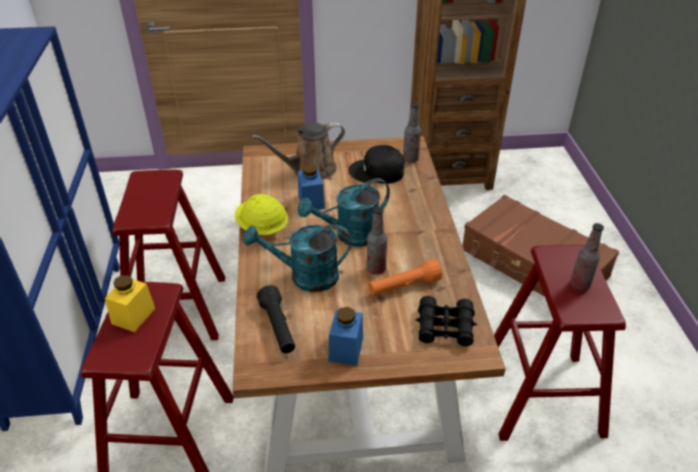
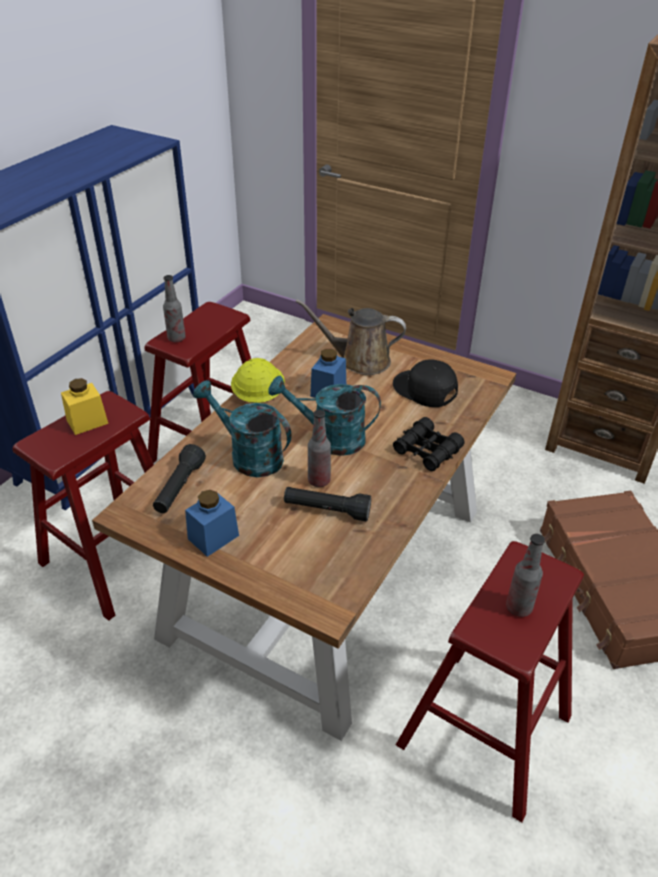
camera: 35 degrees right, 0 degrees up
orange flashlight [369,259,442,296] -> black flashlight [284,487,371,521]
bottle [403,103,421,163] -> bottle moved to [163,275,186,342]
black binoculars [415,296,477,346] -> black binoculars moved to [393,417,465,471]

